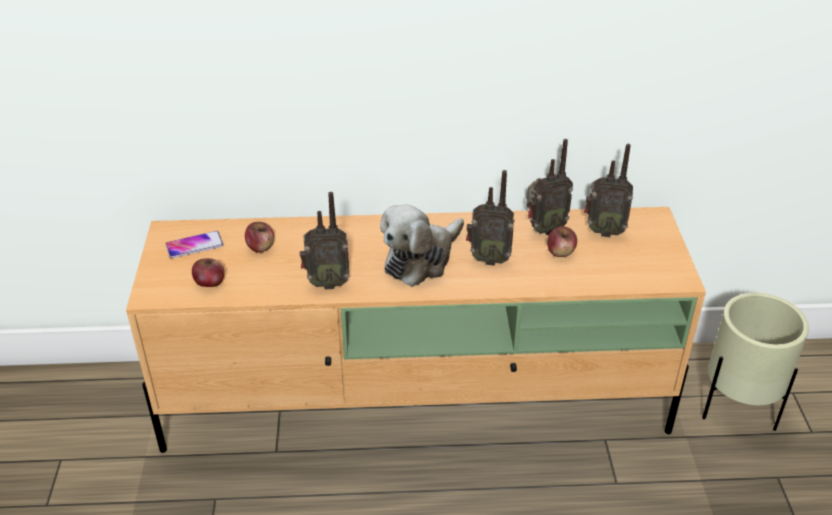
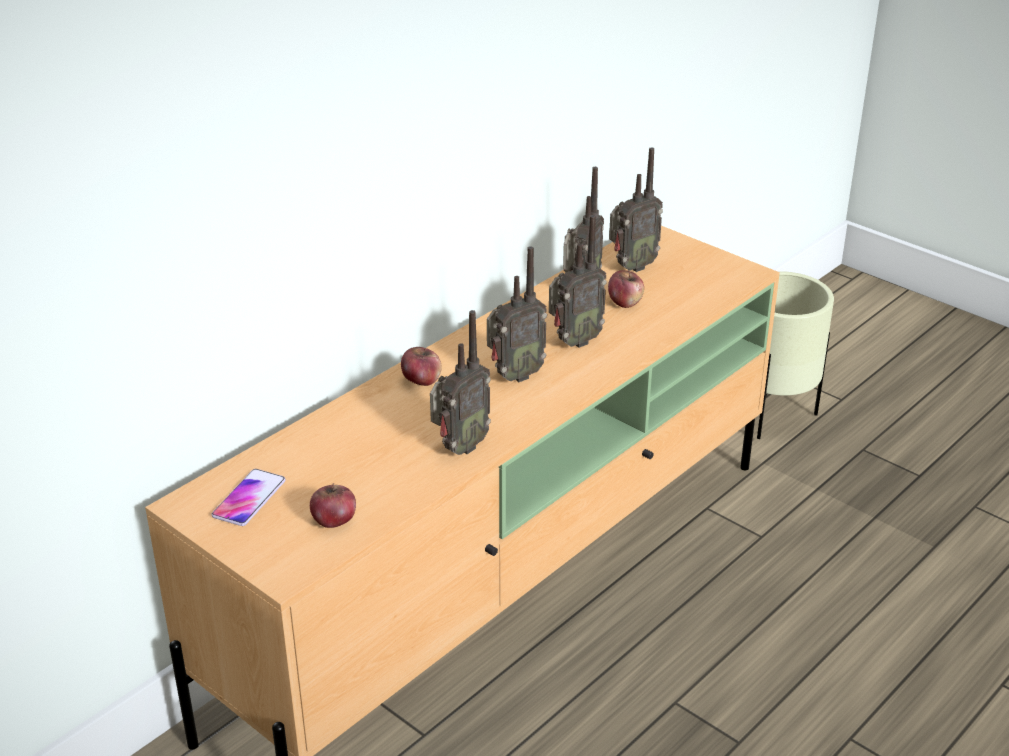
camera: 45 degrees left, 5 degrees down
apple [245,222,274,253] -> apple moved to [401,347,442,386]
plush toy [380,205,464,287] -> radio [487,246,547,382]

